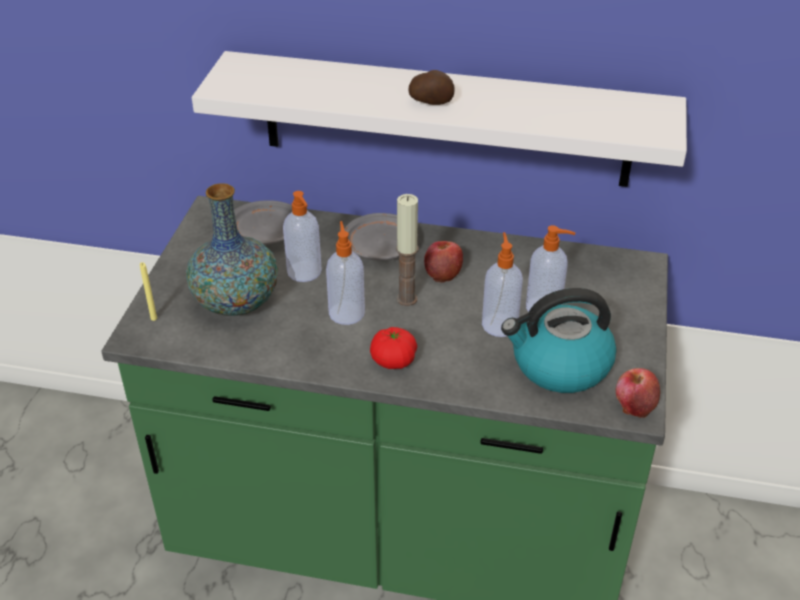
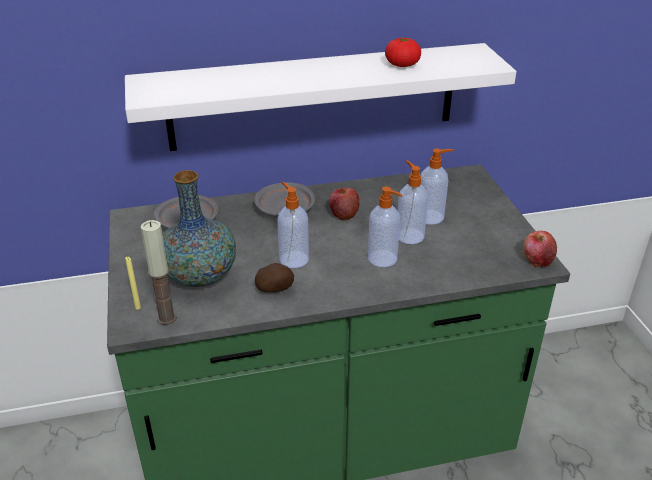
camera: 25 degrees left, 5 degrees down
soap dispenser [283,191,322,282] -> soap dispenser moved to [368,187,403,267]
tomato [370,327,417,369] -> tomato moved to [385,37,421,67]
candle [396,194,419,306] -> candle moved to [141,220,177,325]
potato [409,70,454,105] -> potato moved to [255,263,294,292]
kettle [501,288,616,393] -> none

